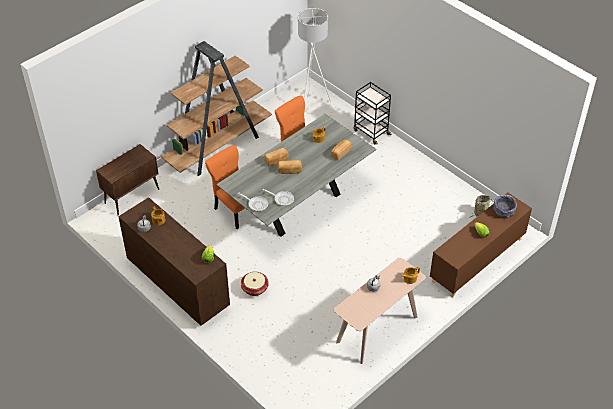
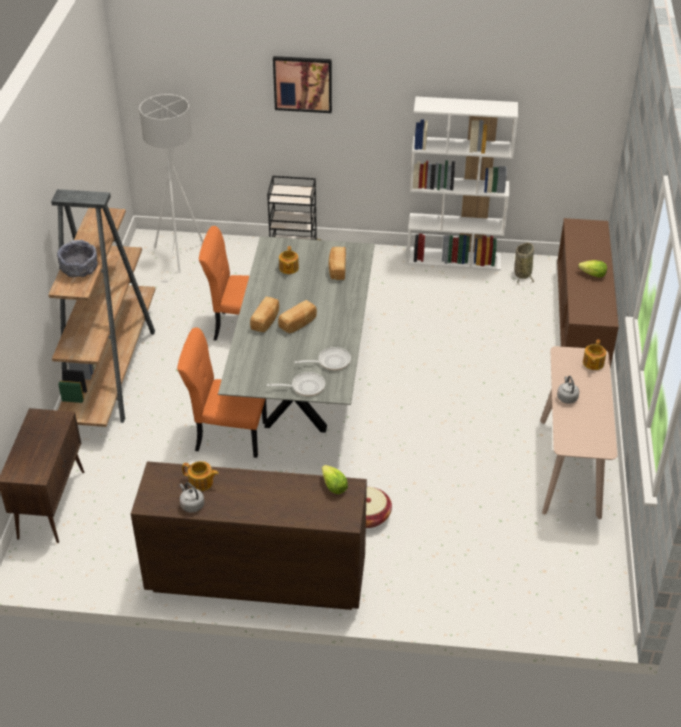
camera: 40 degrees left, 5 degrees down
grey bowl [493,195,517,218] -> grey bowl moved to [57,240,98,278]
none -> picture [273,56,332,113]
none -> white bookcase [407,97,518,271]

